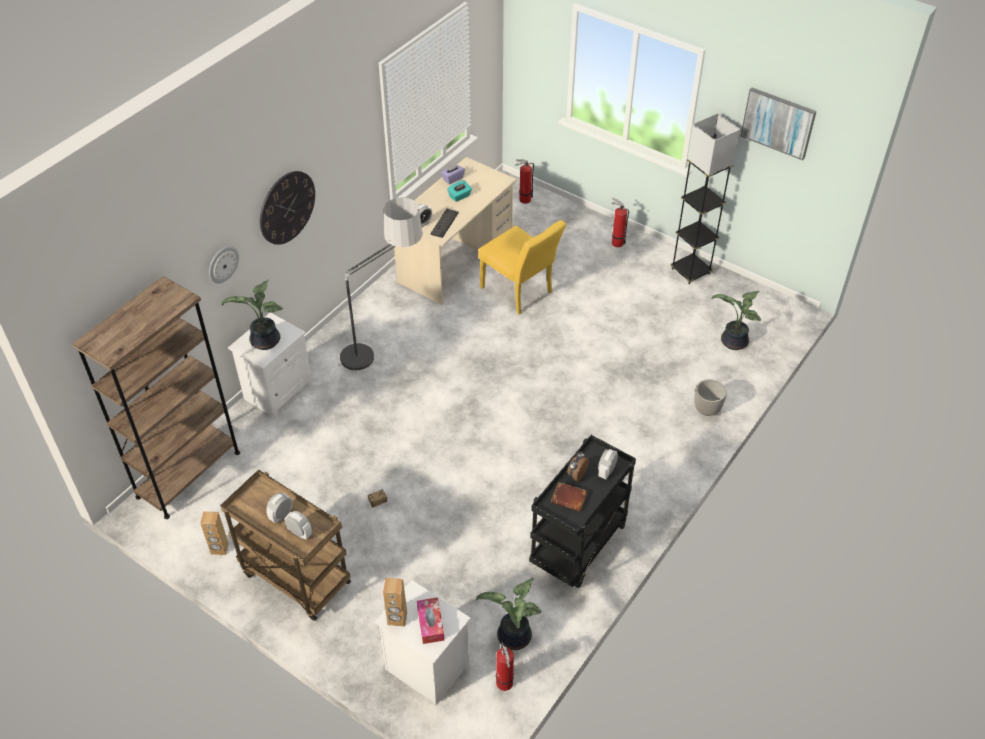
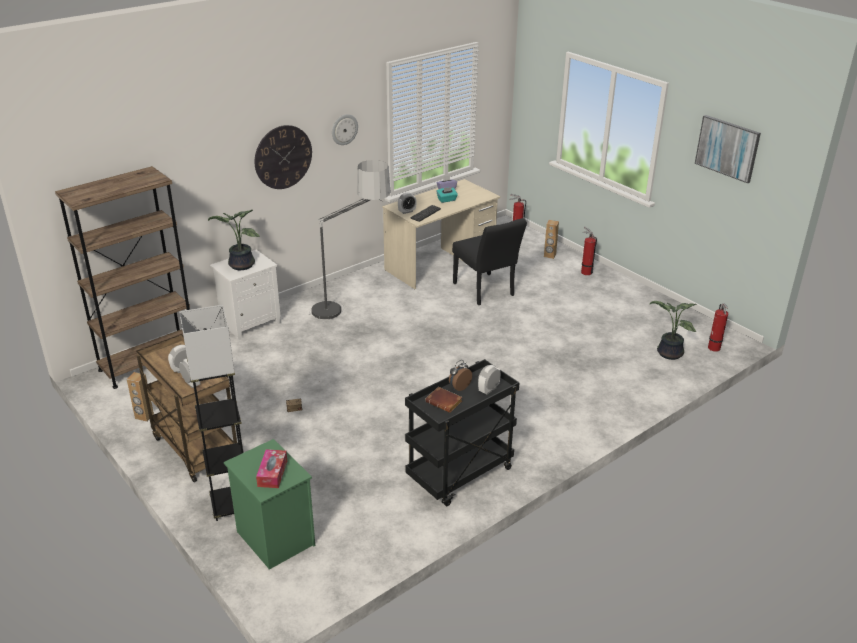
camera: 15 degrees right, 15 degrees down
wall clock [209,246,239,283] -> wall clock moved to [332,114,358,145]
white nightstand [375,580,471,705] -> green nightstand [224,439,315,570]
brown speaker [383,578,407,627] -> brown speaker moved to [544,220,559,259]
potted plant [476,578,542,650] -> none
yellow chair [478,220,566,314] -> black chair [452,218,527,305]
fire extinguisher [496,642,514,691] -> fire extinguisher moved to [708,303,728,352]
grey floor lamp [670,113,740,284] -> grey floor lamp moved to [179,305,244,521]
planter [694,379,727,416] -> none

